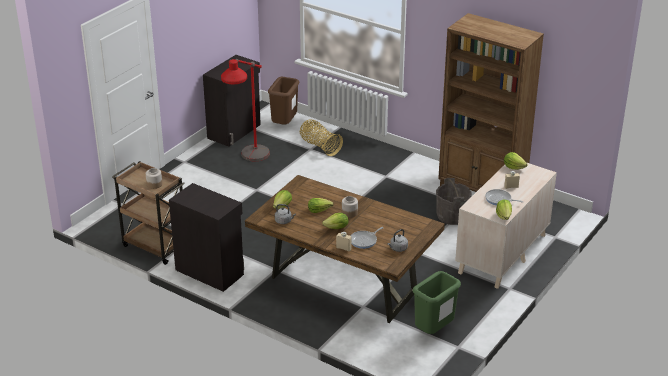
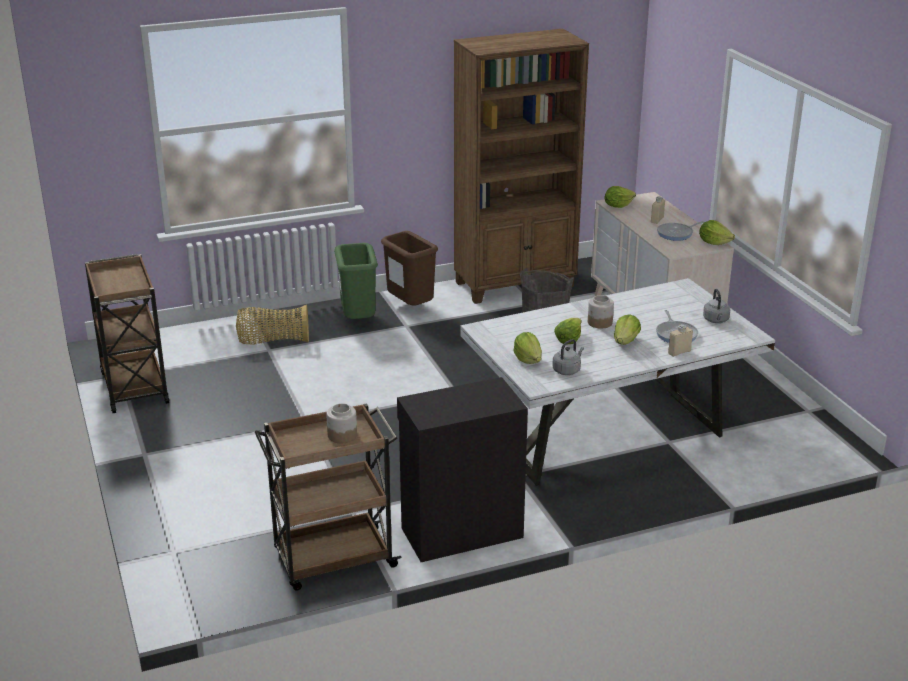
camera: 55 degrees left, 5 degrees down
black cabinet [203,55,261,146] -> brown cart [85,254,169,413]
red floor lamp [221,59,270,161] -> none
brown dining table [245,175,445,323] -> white dining table [460,278,775,486]
brown trash can [268,77,299,125] -> brown trash can moved to [381,231,438,305]
green trash can [413,271,461,334] -> green trash can moved to [334,243,378,319]

